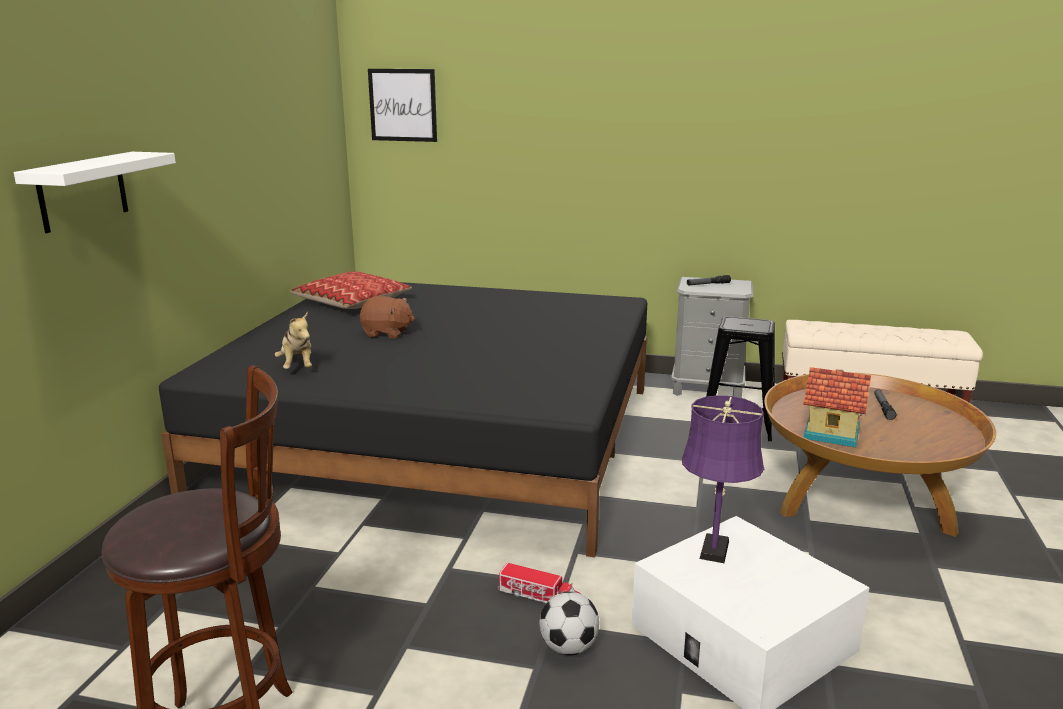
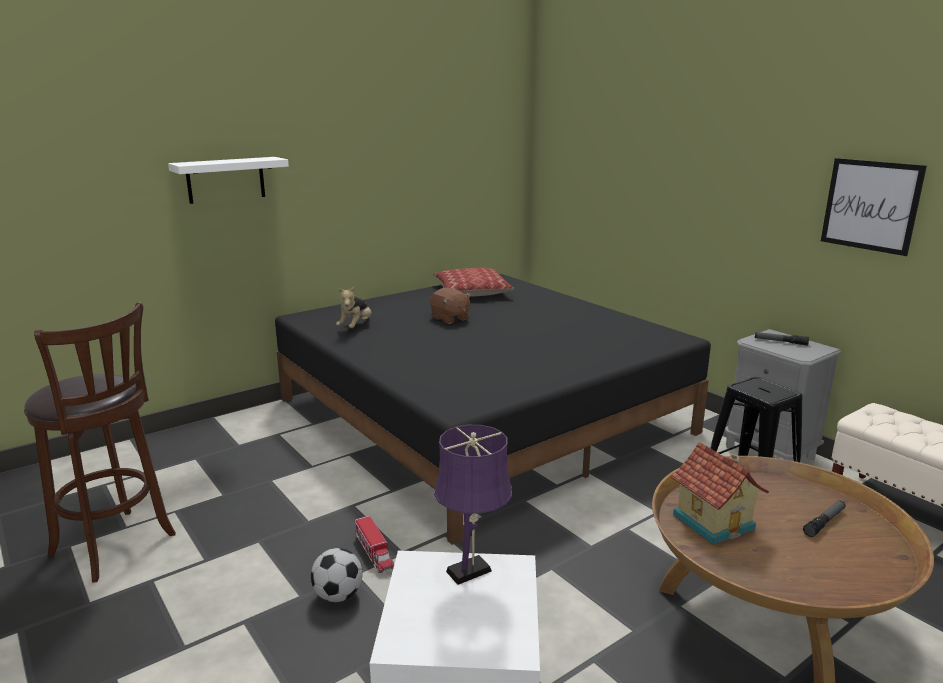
camera: 40 degrees right, 0 degrees up
picture [368,69,437,142] -> picture moved to [821,158,927,256]

